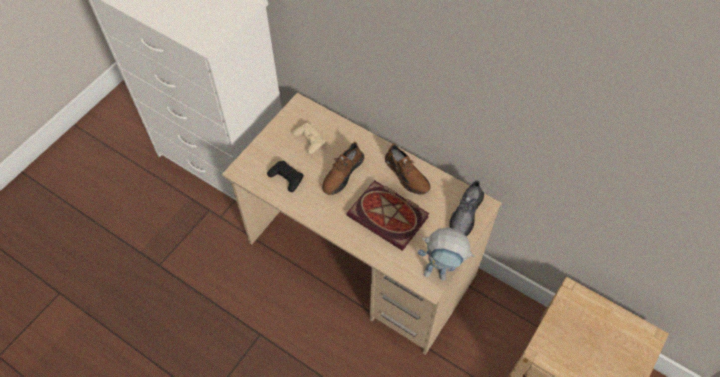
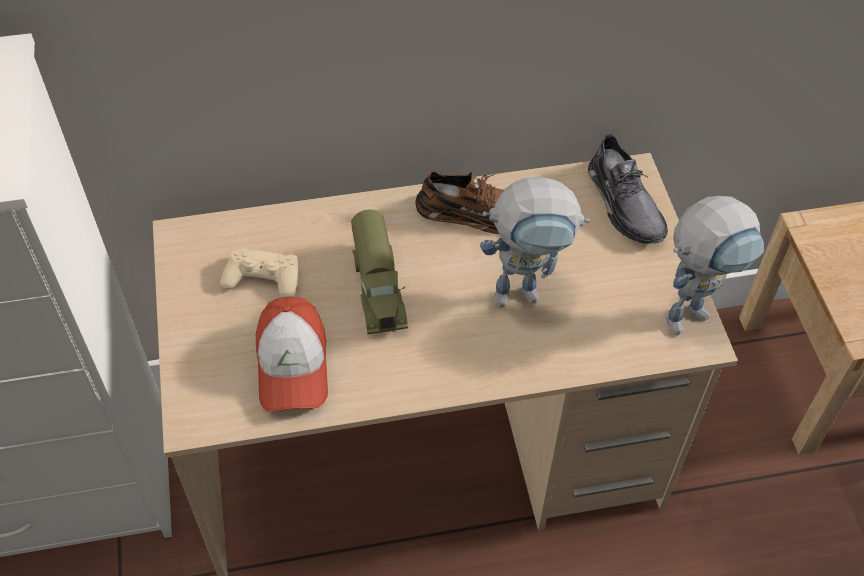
camera: 45 degrees left, 5 degrees down
black game controller [267,161,304,192] -> cap [256,297,328,412]
brown shoe [322,142,364,195] -> toy truck [351,210,408,334]
book [347,180,429,251] -> toy robot [480,176,590,307]

